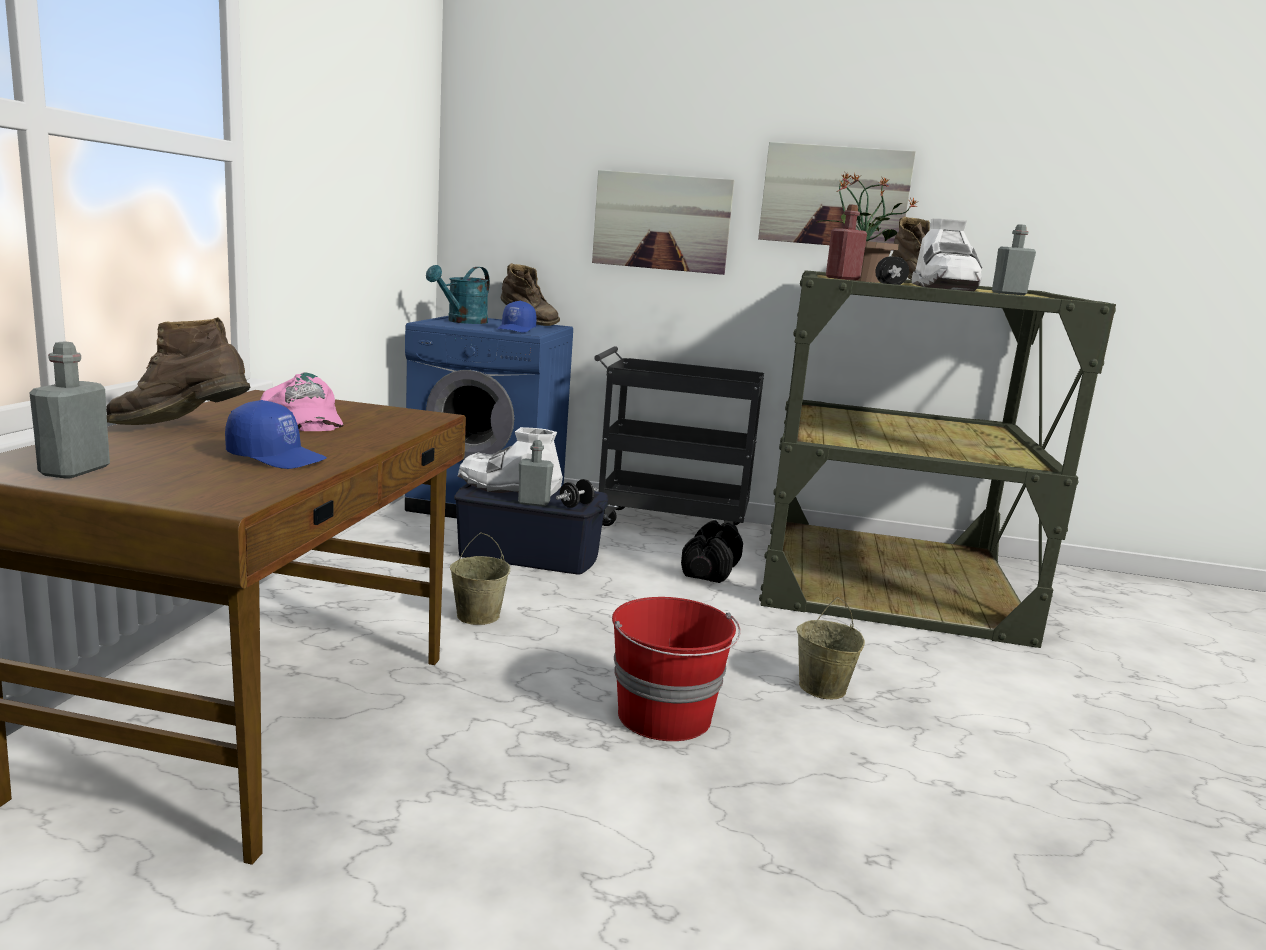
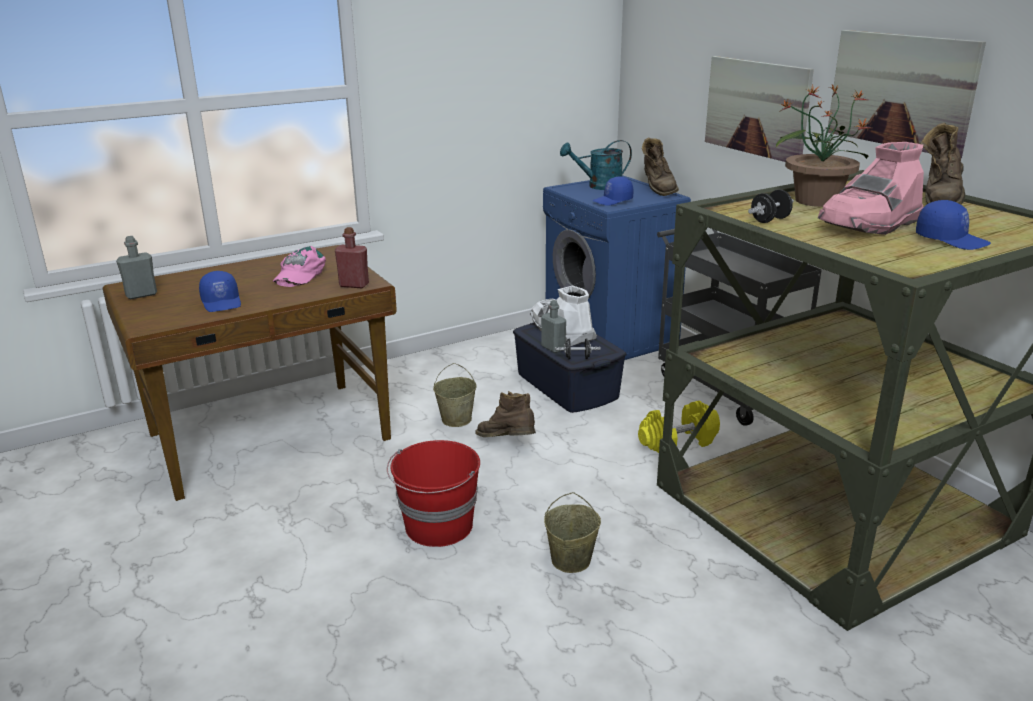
camera: 50 degrees right, 10 degrees up
brown boot [106,317,250,425] -> brown boot moved to [475,391,536,437]
black dumbbell [681,520,743,583] -> yellow dumbbell [638,401,720,453]
red bottle [826,205,867,280] -> red bottle moved to [335,227,369,288]
white boot [912,219,982,291] -> pink boot [818,142,924,235]
grey bottle [992,224,1036,295] -> blue cap [916,200,991,250]

